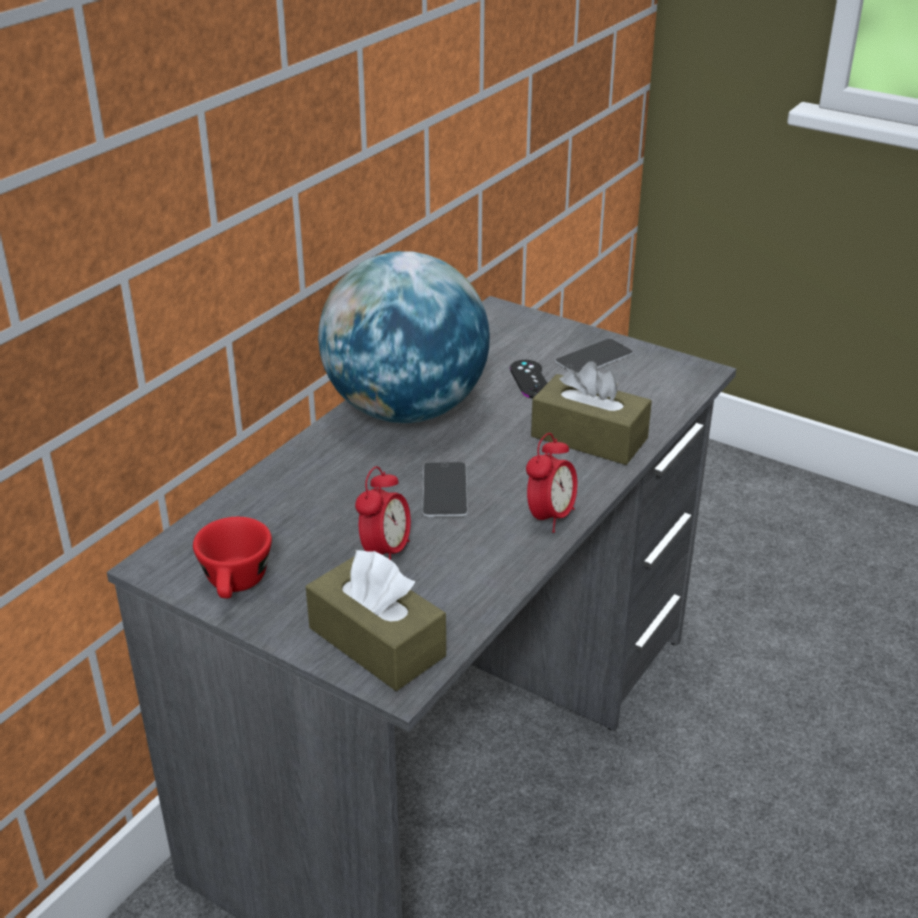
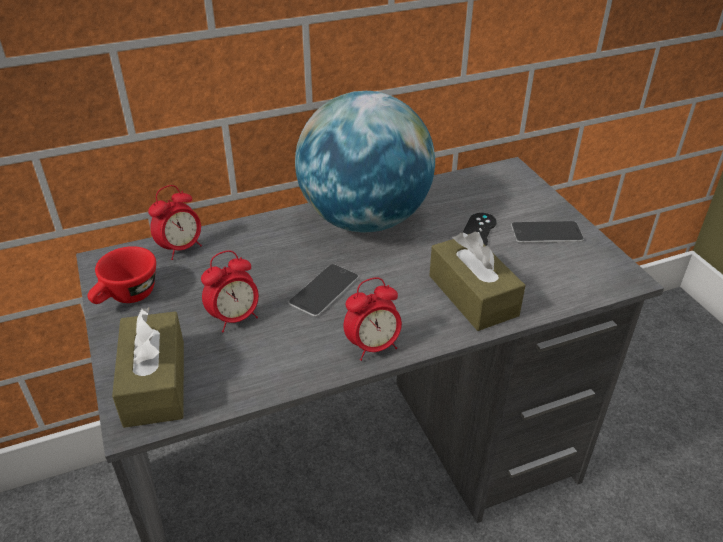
camera: 35 degrees right, 5 degrees up
none -> alarm clock [148,185,202,260]

